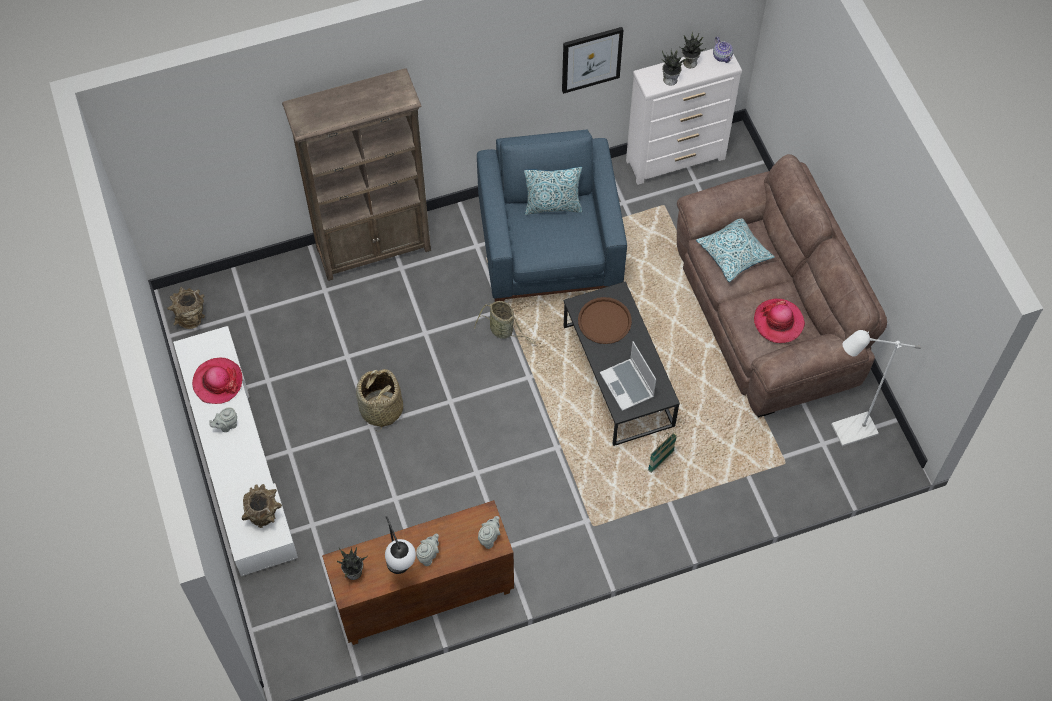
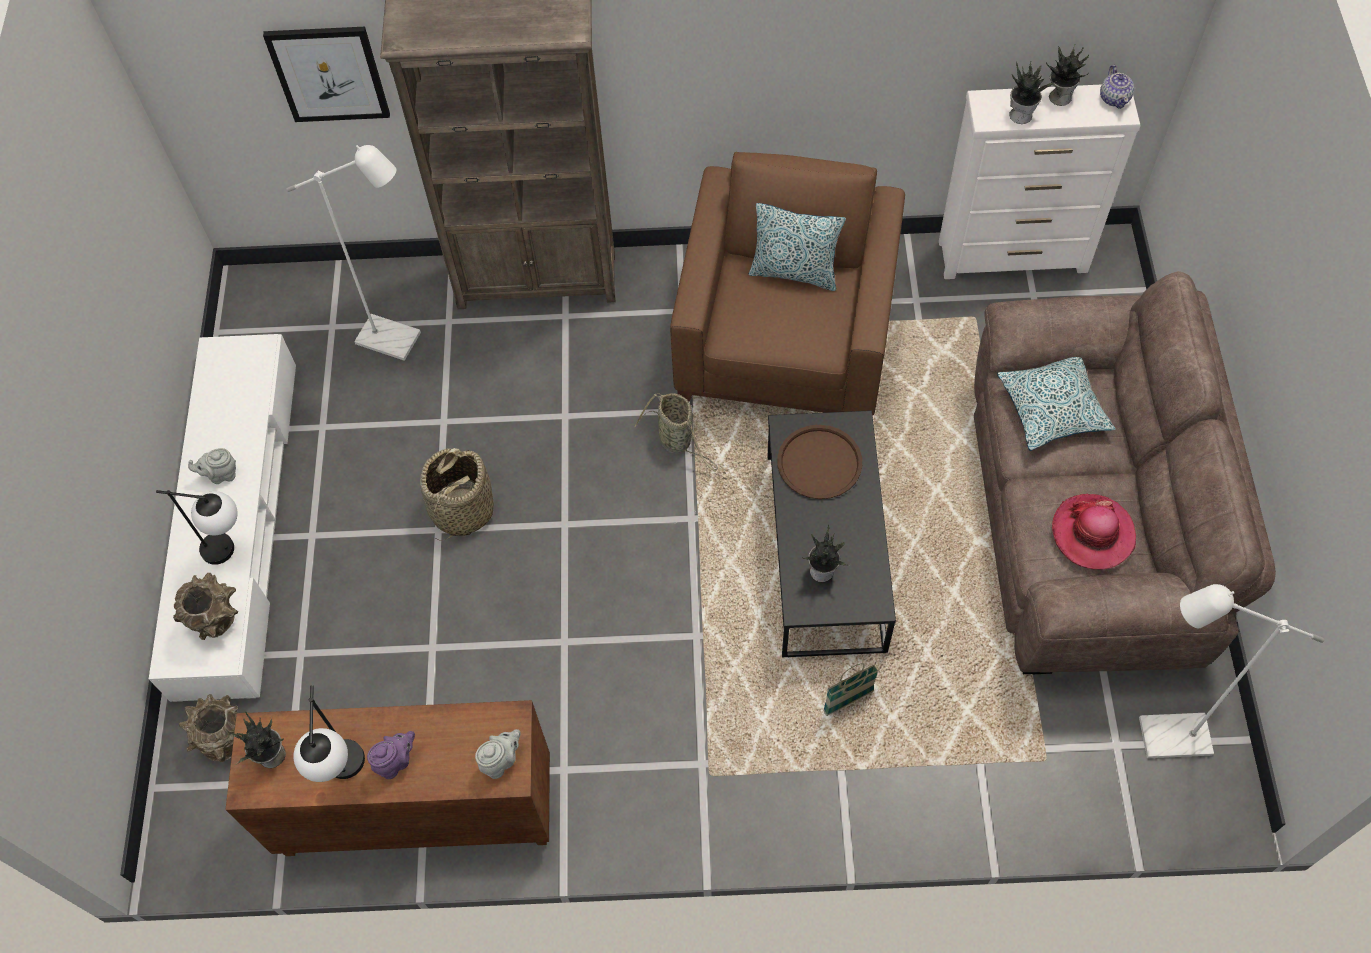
camera: 20 degrees right, 0 degrees up
brown vase [167,287,205,329] -> brown vase moved to [179,694,245,762]
hat [192,357,243,404] -> none
grey teapot [416,534,439,566] -> purple teapot [367,731,415,779]
blue armchair [477,129,627,302] -> brown armchair [670,152,905,416]
picture [562,27,623,94] -> picture moved to [263,27,390,122]
laptop [600,341,656,411] -> potted plant [802,524,849,582]
none -> table lamp [156,490,238,565]
none -> white floor lamp [286,145,421,361]

